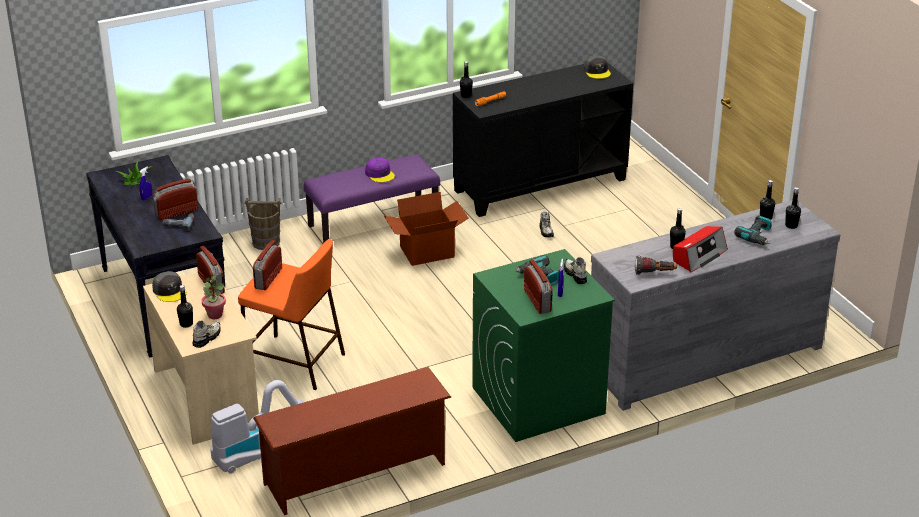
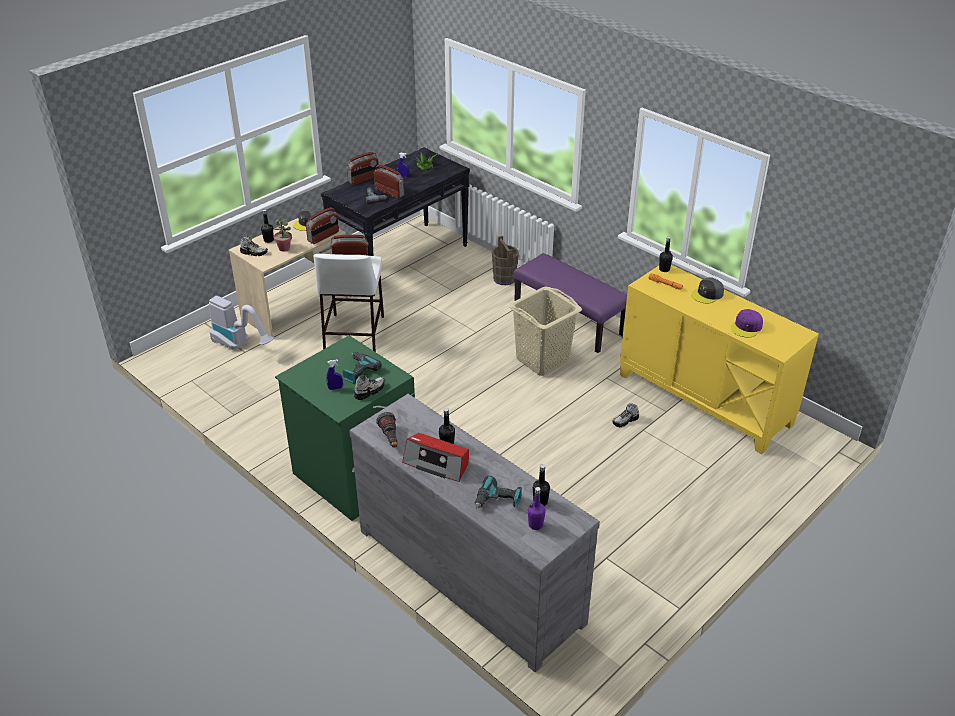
camera: 70 degrees right, 5 degrees up
orange stool [238,239,345,390] -> white stool [314,254,384,352]
brown shoe rack [253,367,452,515] -> none
purple cap [365,157,395,183] -> purple cap moved to [731,309,763,338]
cardboard box [384,192,469,266] -> beige laundry basket [508,287,582,376]
black cabinet [453,62,634,217] -> yellow cabinet [620,265,819,454]
radio [524,260,553,314] -> radio moved to [347,152,379,185]
grey cap [584,55,611,79] -> grey cap moved to [691,277,724,303]
black bottle [785,187,801,229] -> purple bottle [528,487,546,530]

